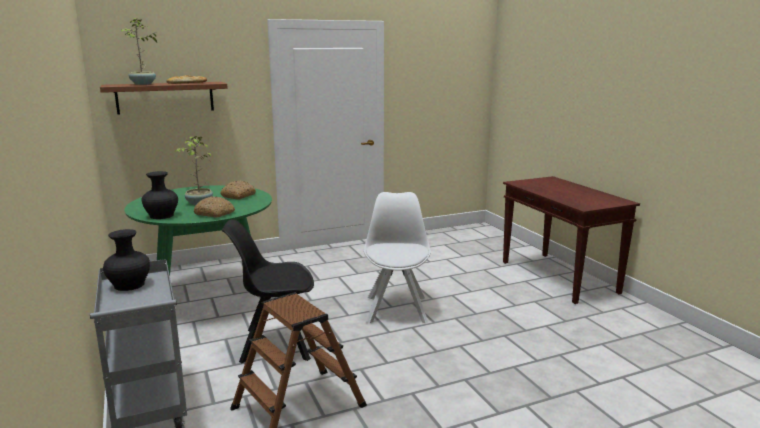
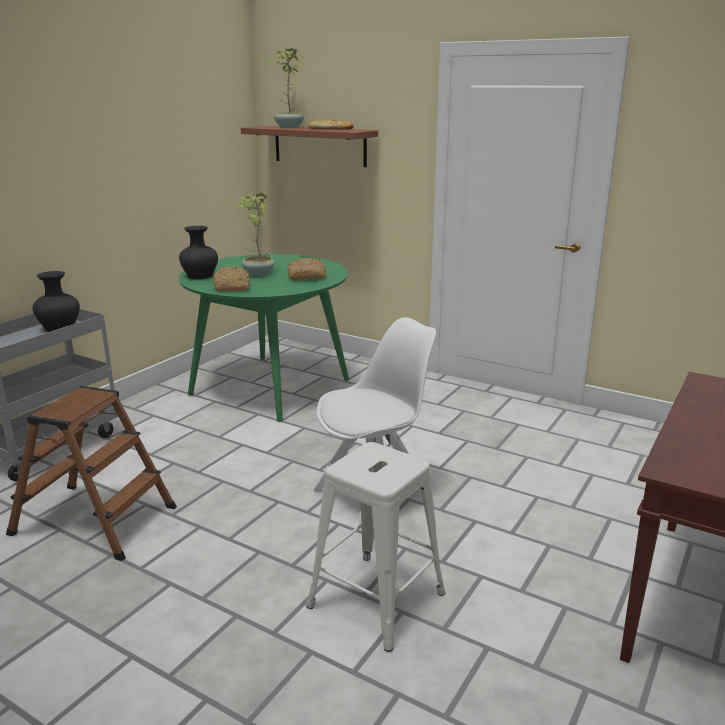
camera: 55 degrees right, 5 degrees up
black chair [222,219,314,364] -> none
none -> white stool [306,442,446,652]

